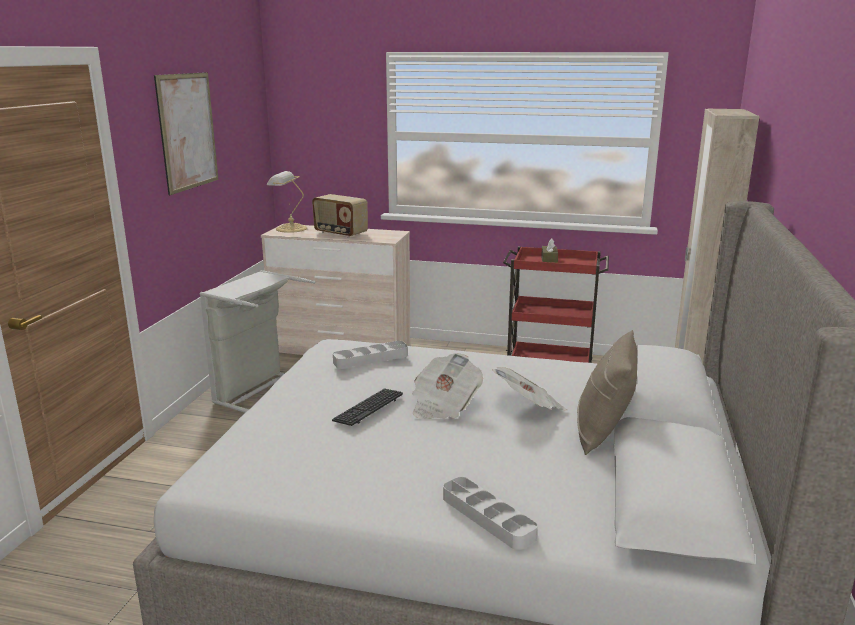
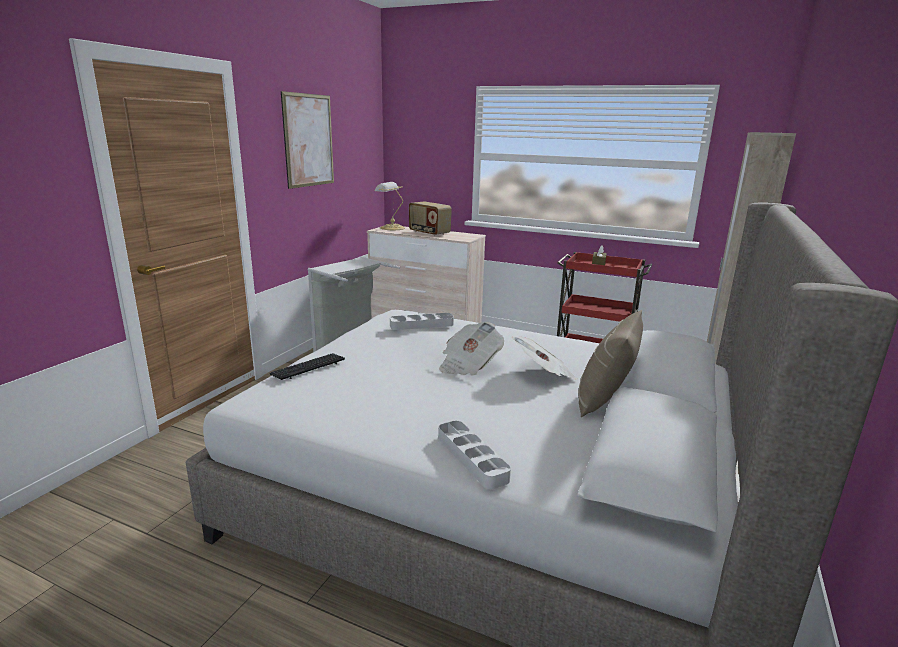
camera: 10 degrees right, 0 degrees up
keyboard [332,388,403,426] -> keyboard moved to [270,353,345,380]

